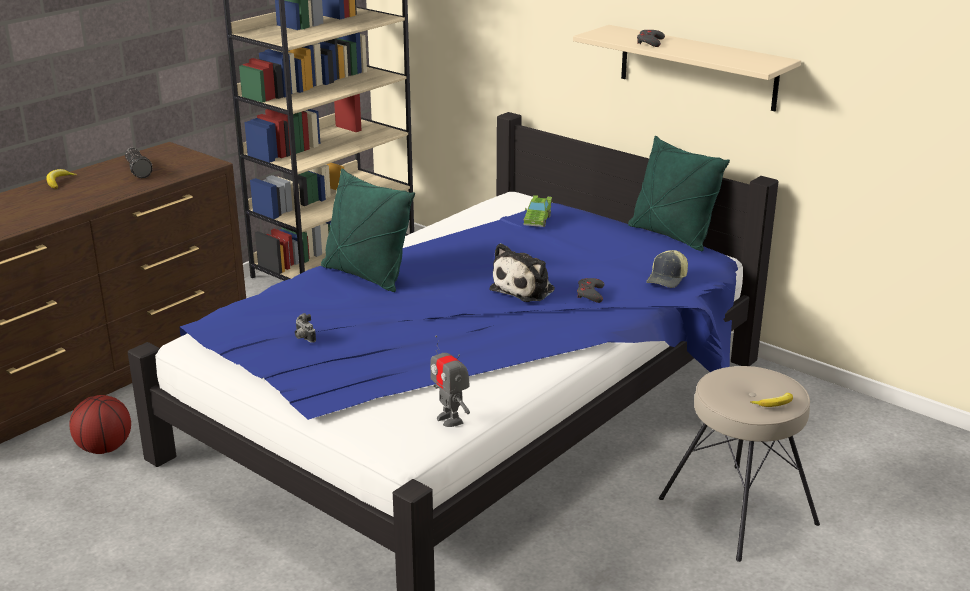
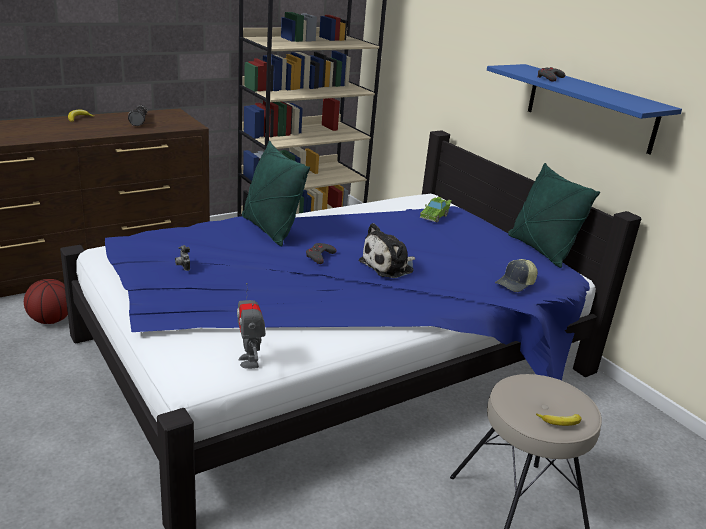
camera: 15 degrees right, 0 degrees up
beige shelf [573,25,801,111] -> blue shelf [487,64,682,154]
grey game controller [577,278,604,303] -> grey game controller moved to [306,243,336,264]

